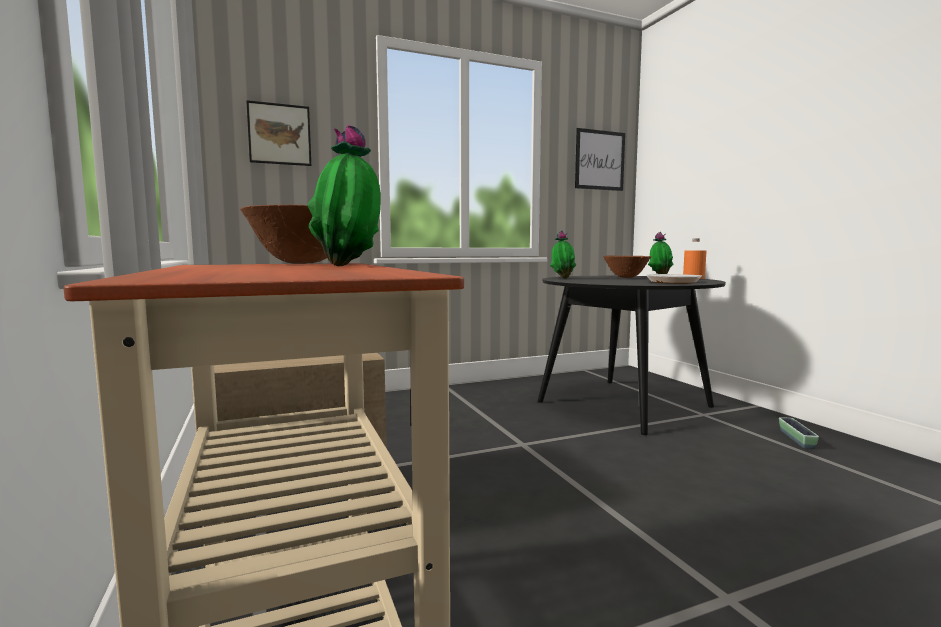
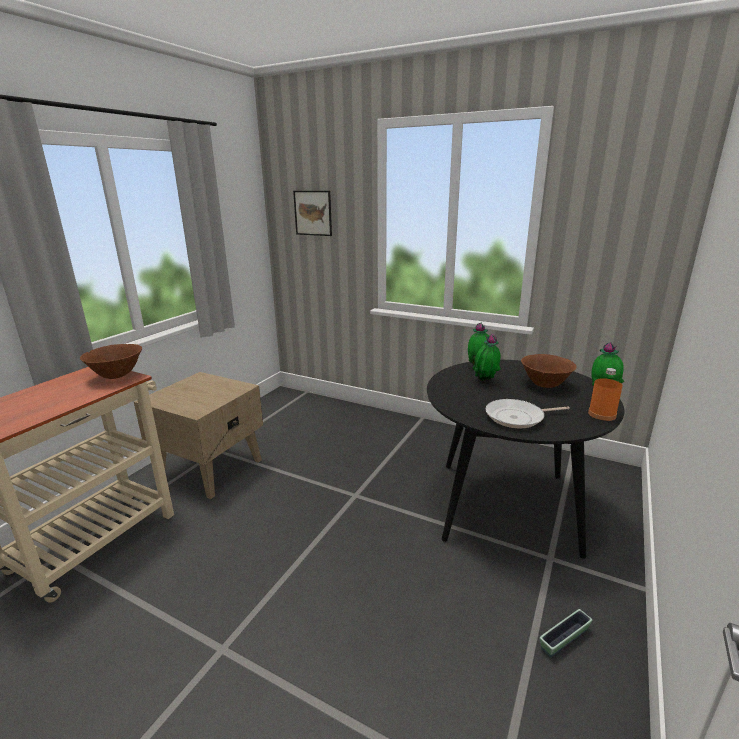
camera: 50 degrees right, 15 degrees up
potted plant [307,125,381,266] -> potted plant moved to [472,334,501,381]
picture [575,128,625,191] -> none

